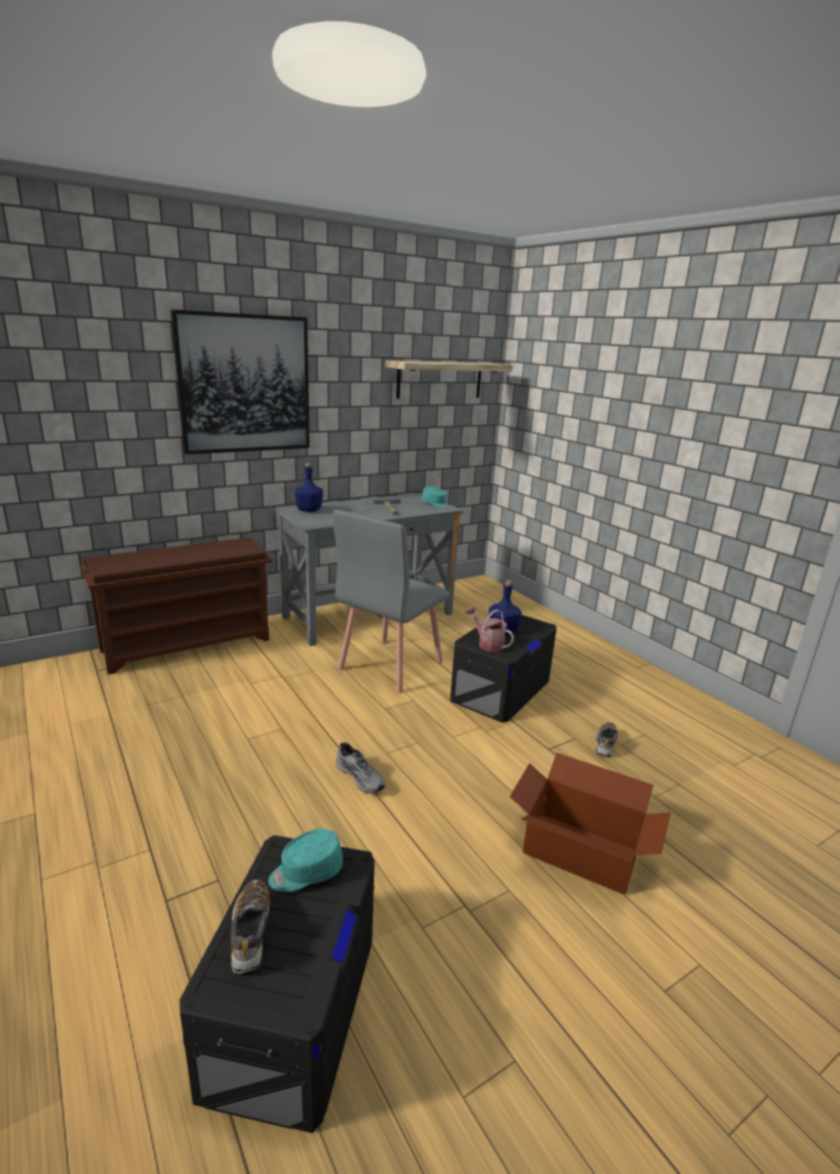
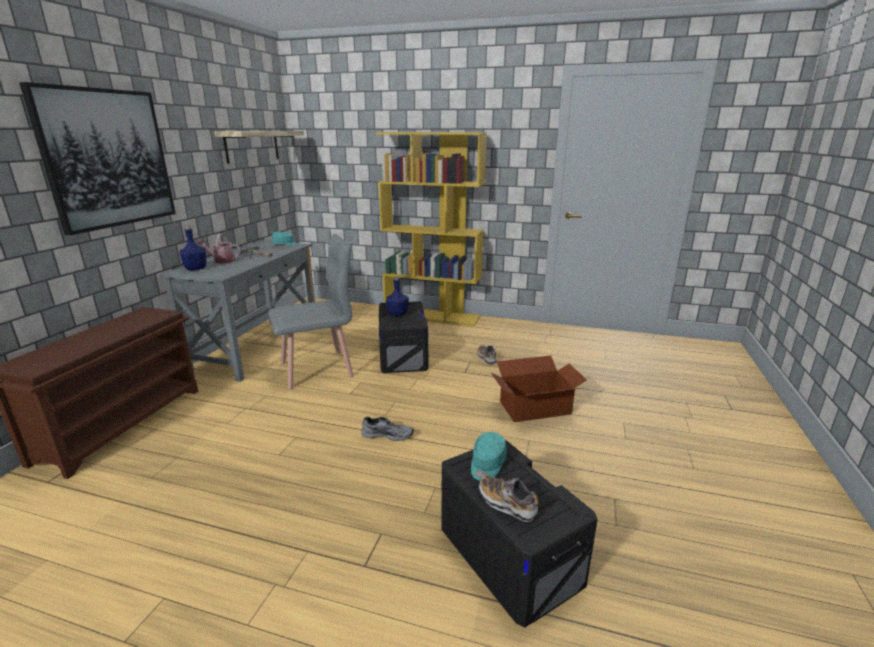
camera: 40 degrees left, 0 degrees up
grey chair [333,510,450,693] -> grey chair turned 105 degrees counterclockwise [268,234,354,390]
watering can [466,607,514,652] -> watering can moved to [198,234,241,263]
none -> yellow bookcase [376,132,487,326]

